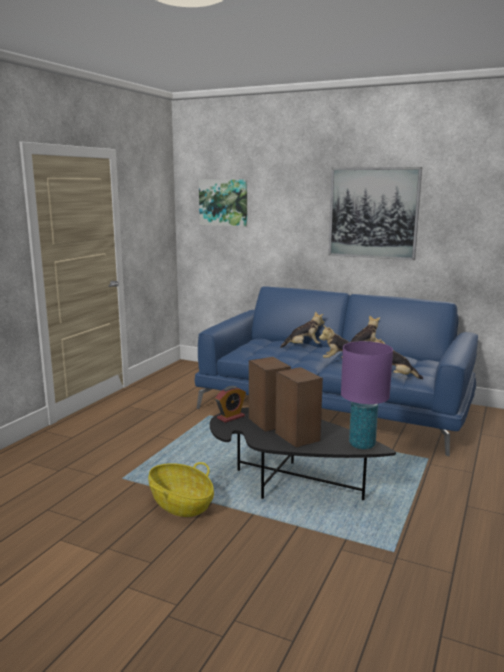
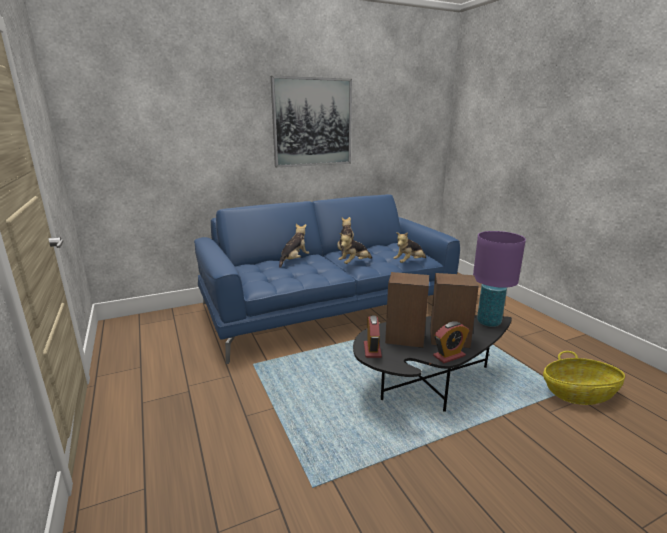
camera: 50 degrees left, 5 degrees up
basket [148,462,214,517] -> basket moved to [543,351,625,405]
picture [199,180,247,227] -> none
none -> alarm clock [433,321,469,363]

